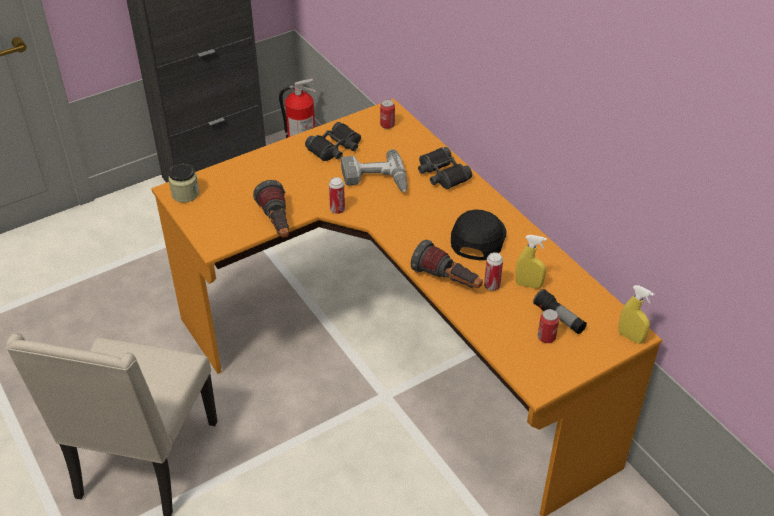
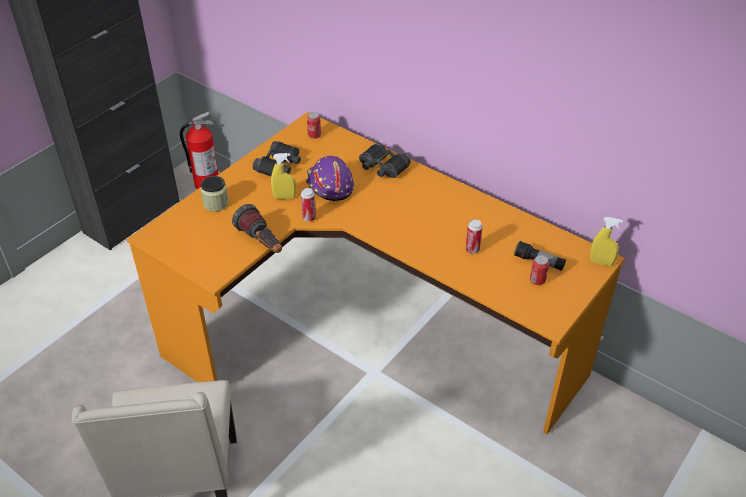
camera: 20 degrees left, 0 degrees up
jar [168,164,199,203] -> jar moved to [201,176,229,212]
power drill [341,149,408,192] -> purple hard hat [306,156,354,201]
flashlight [411,240,483,288] -> none
black cap [451,209,506,260] -> none
yellow spray bottle [515,235,547,289] -> yellow spray bottle moved to [271,153,296,199]

